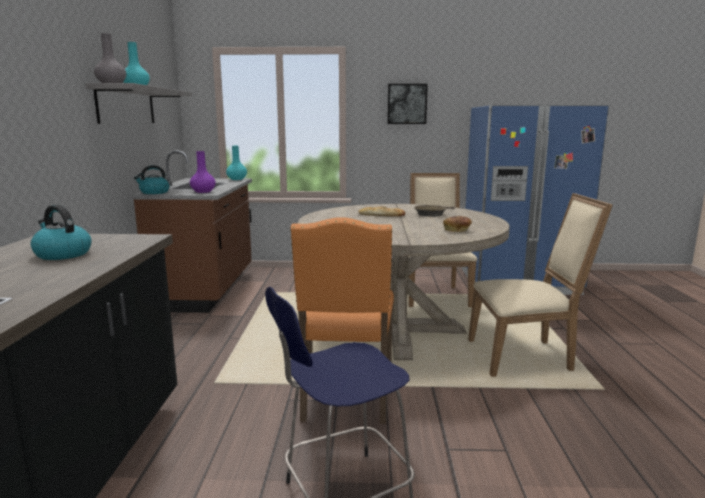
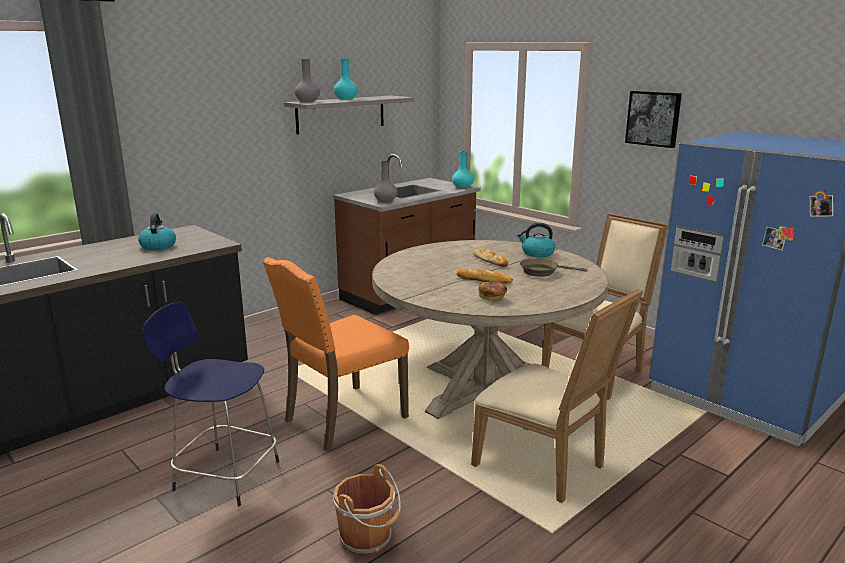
camera: 45 degrees right, 5 degrees up
kettle [134,165,169,194] -> kettle moved to [517,223,555,257]
purple vase [190,151,216,193] -> grey vase [374,161,398,202]
none -> brown bucket [333,464,401,555]
none -> bread [457,269,513,284]

